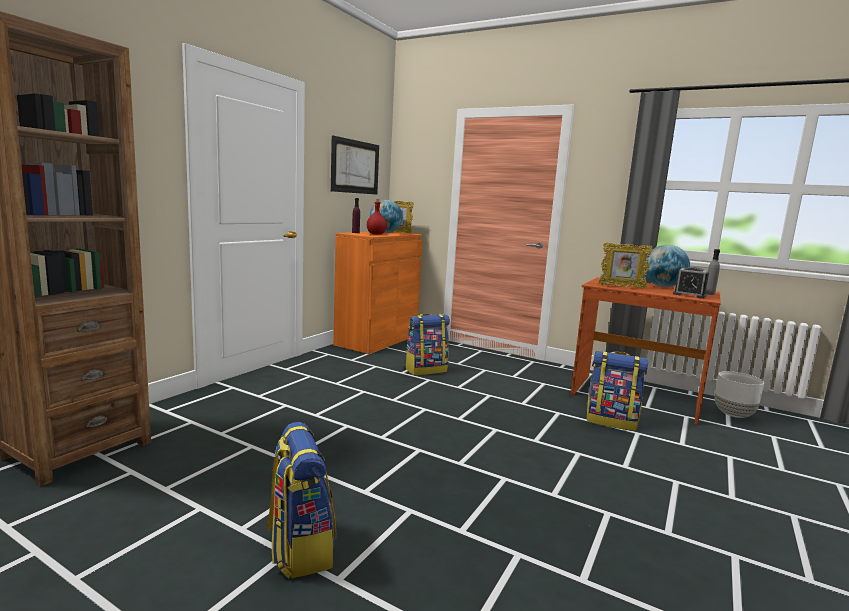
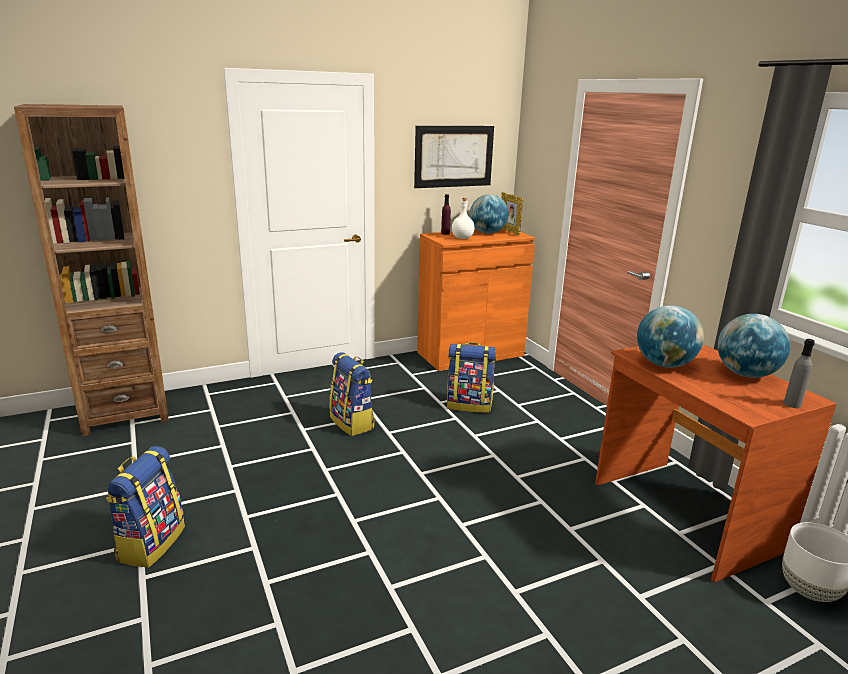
camera: 35 degrees right, 10 degrees up
red bottle [367,199,387,235] -> white bottle [452,198,475,239]
backpack [587,351,648,431] -> backpack moved to [329,352,375,436]
picture frame [599,243,653,288] -> globe [637,305,704,368]
alarm clock [673,267,709,299] -> none

